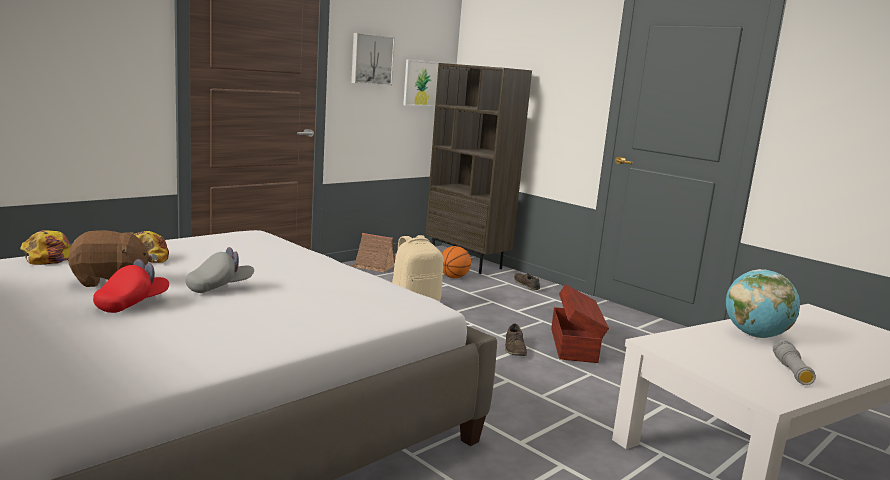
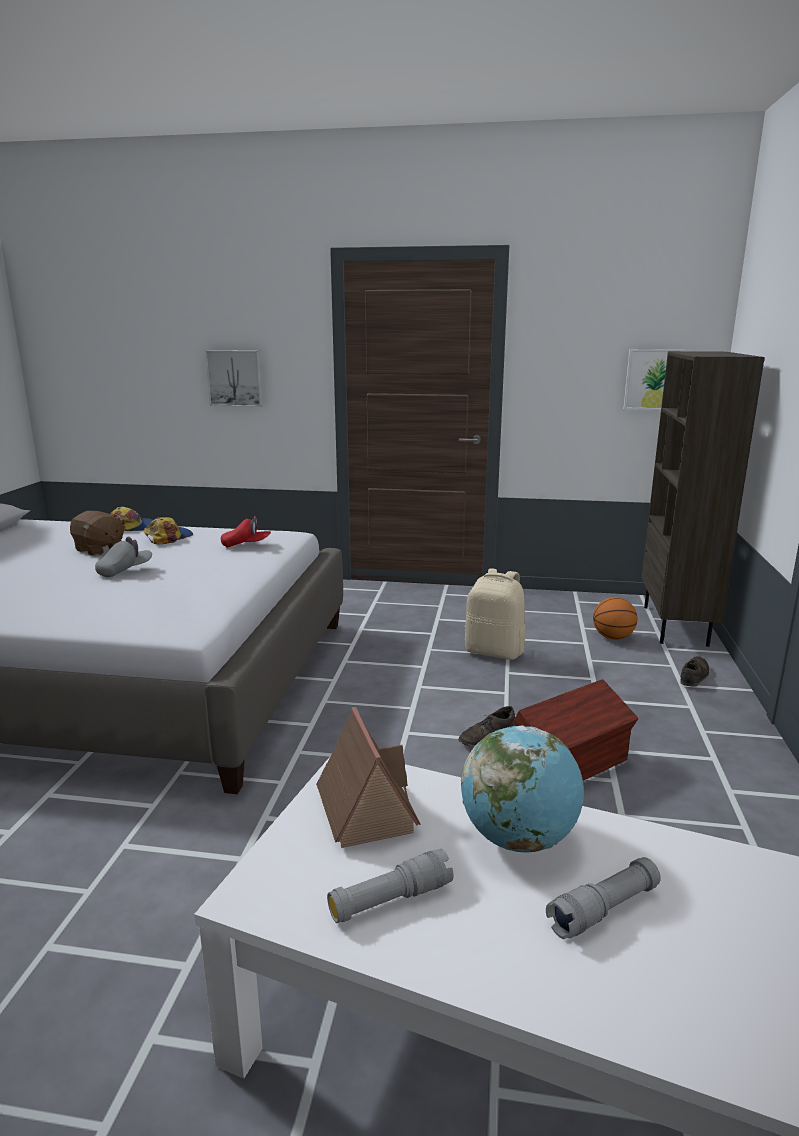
camera: 55 degrees right, 5 degrees up
red cap [93,259,169,313] -> red cap moved to [221,516,271,548]
grey cap [186,247,254,293] -> grey cap turned 60 degrees counterclockwise [95,537,152,577]
picture [351,33,395,86] -> picture moved to [205,350,263,407]
toy house [351,233,395,272] -> toy house moved to [316,707,421,848]
none -> grey flashlight [546,857,661,939]

